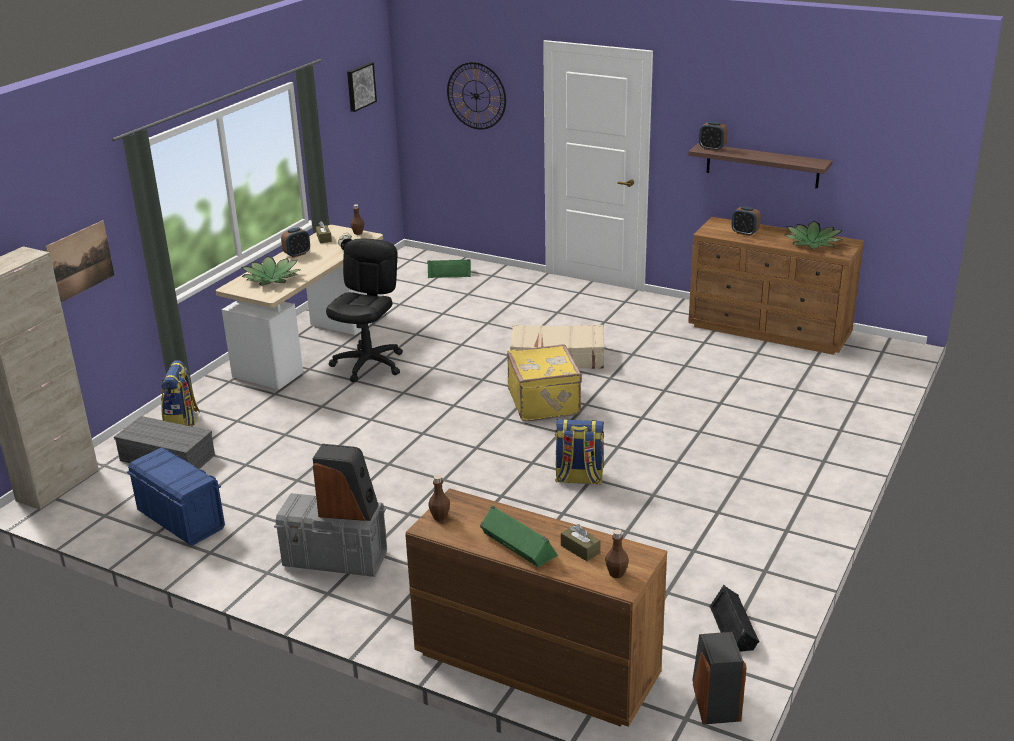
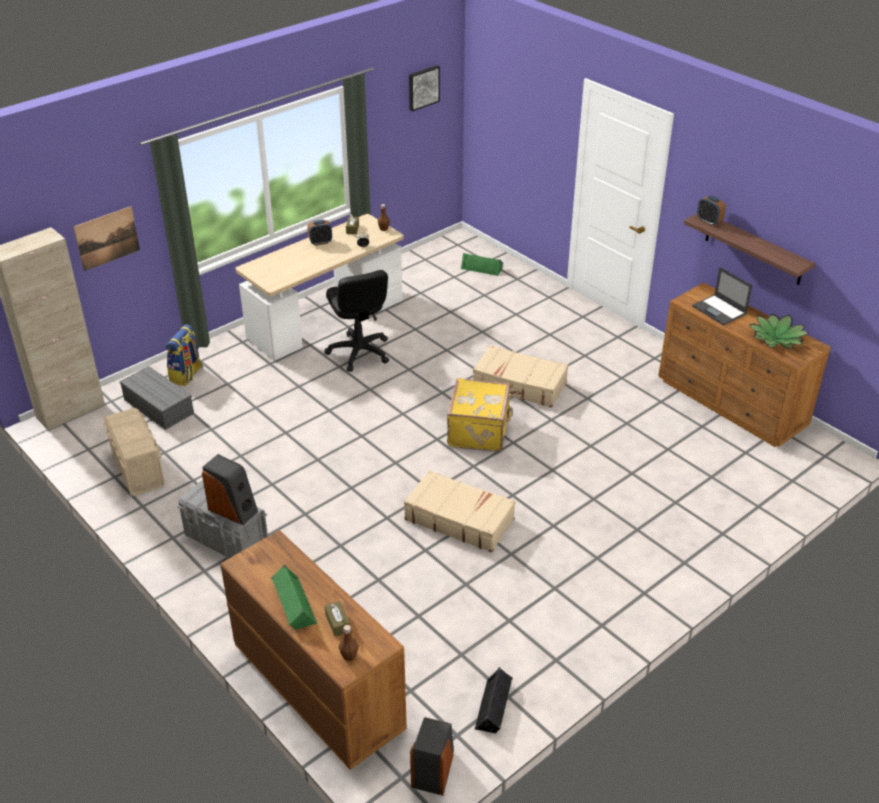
camera: 20 degrees right, 10 degrees up
blue storage box [127,447,225,546] -> beige storage box [103,408,165,496]
potted plant [242,256,300,286] -> none
black office chair [326,239,403,382] -> black office chair turned 120 degrees clockwise [325,270,389,372]
brown bottle [428,475,450,521] -> none
wall clock [447,62,506,130] -> none
backpack [555,419,604,485] -> beige suitcase [404,470,516,552]
alarm clock [731,206,761,236] -> laptop [692,267,753,326]

